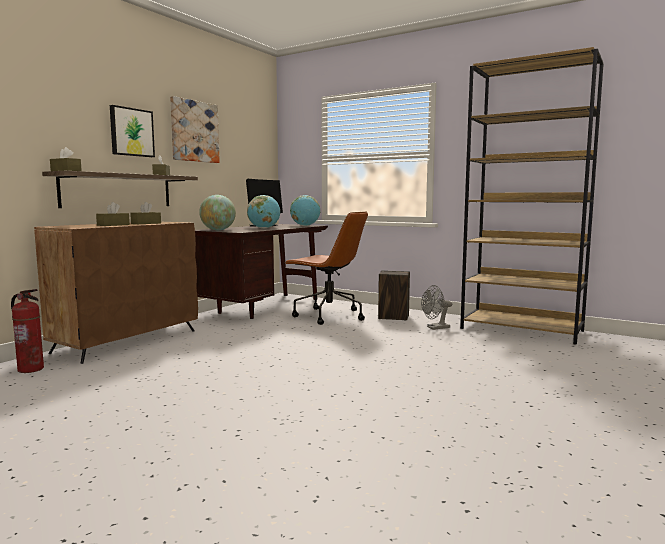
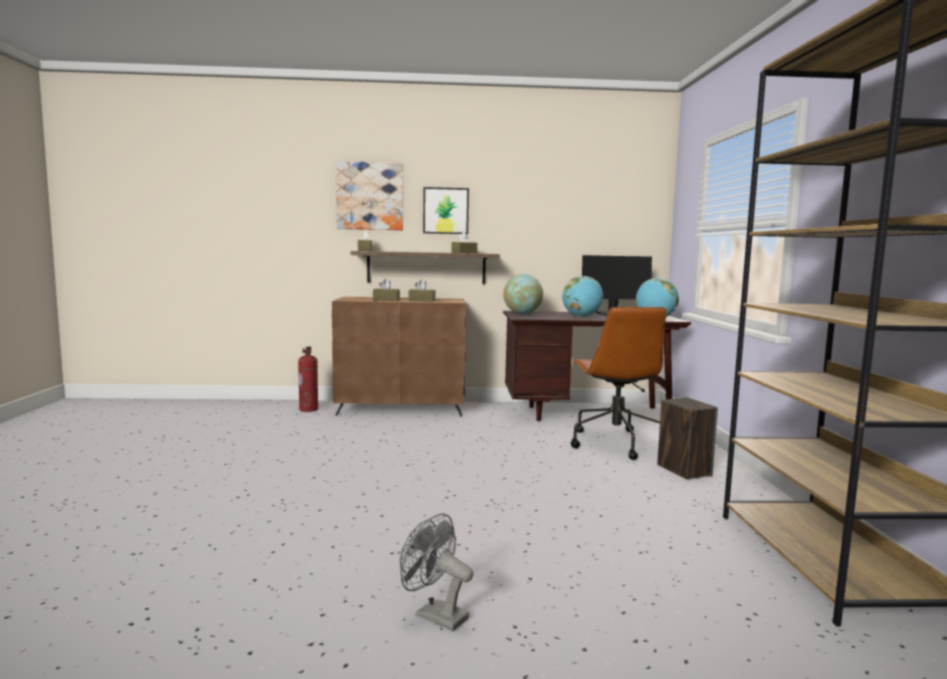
camera: 55 degrees right, 0 degrees up
picture [170,96,220,163] -> picture moved to [336,161,403,230]
grey fan [421,285,452,330] -> grey fan moved to [400,514,473,631]

